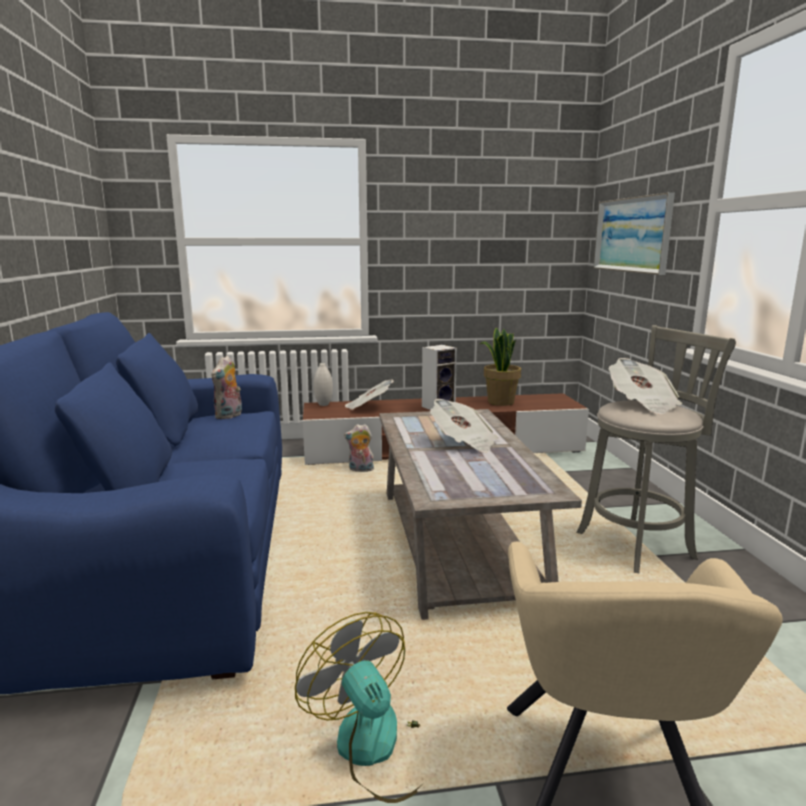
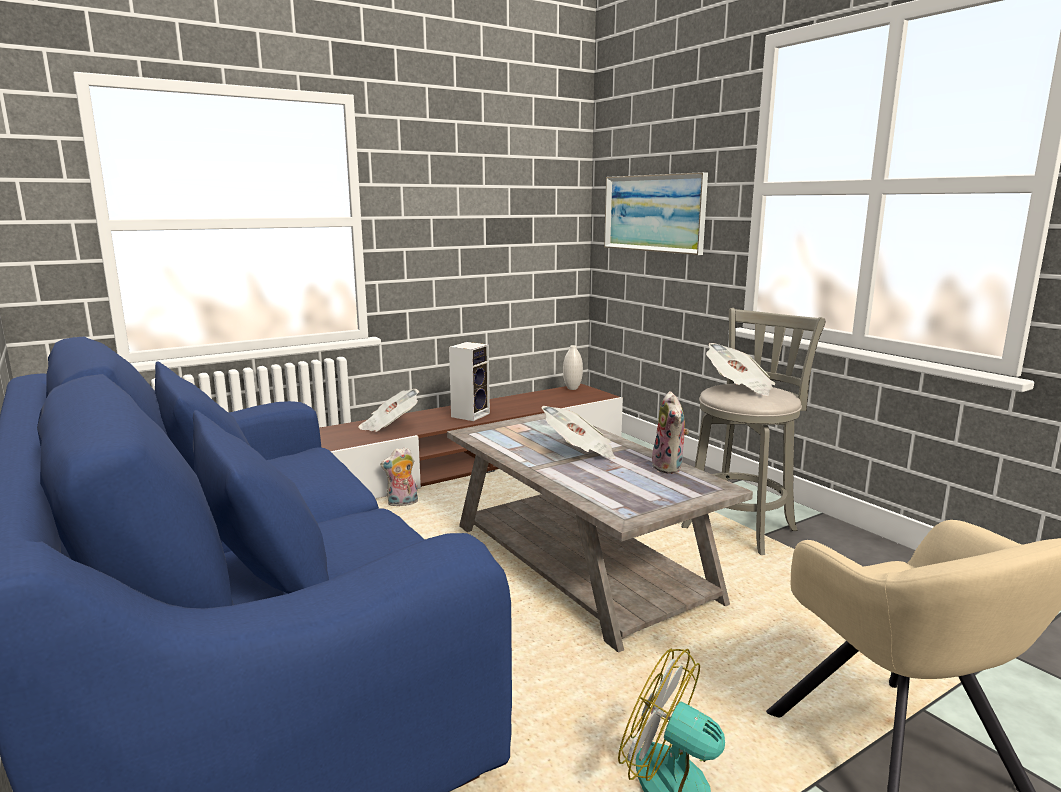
camera: 25 degrees left, 0 degrees up
plush toy [211,355,242,419] -> plush toy moved to [652,391,689,474]
white vase [313,363,333,406] -> white vase moved to [563,345,583,390]
potted plant [480,328,521,406] -> none

